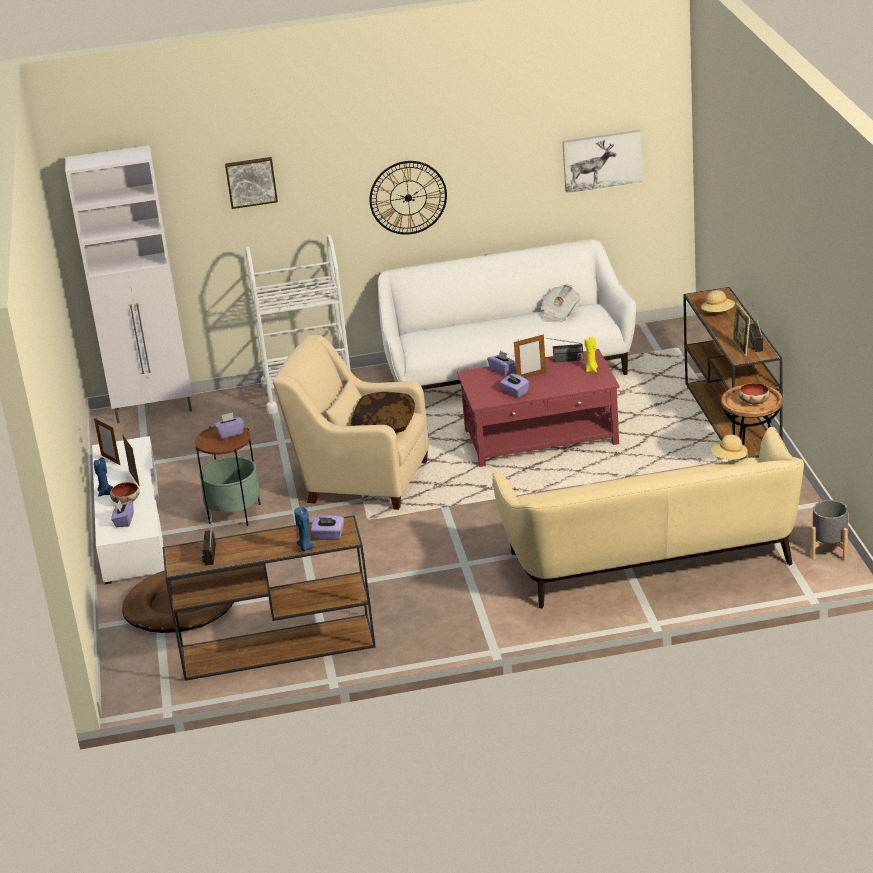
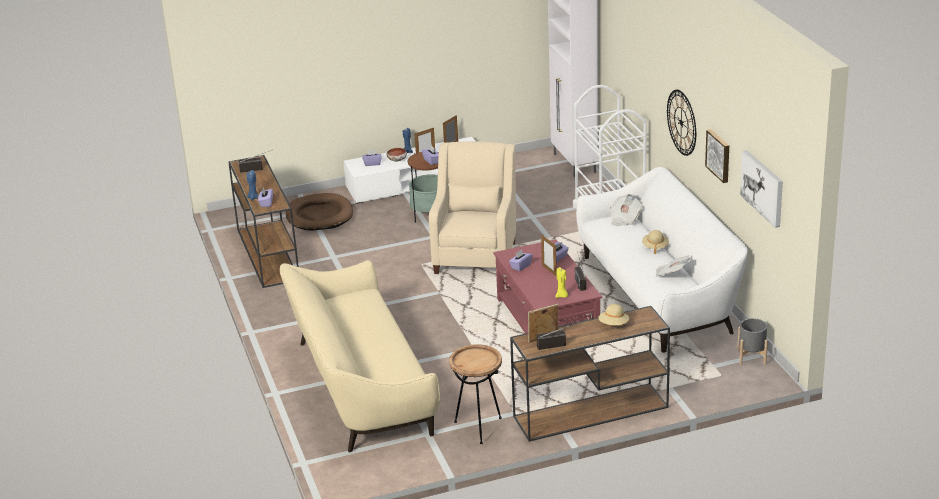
camera: 80 degrees right, 0 degrees up
picture [225,157,278,209] -> picture moved to [705,129,729,183]
pillow [351,392,415,433] -> none
beige hat [711,435,748,460] -> beige hat moved to [642,230,669,254]
bowl [739,383,770,405] -> none
grey planter [811,500,849,561] -> grey planter moved to [737,318,768,365]
none -> newspaper [610,194,643,226]

